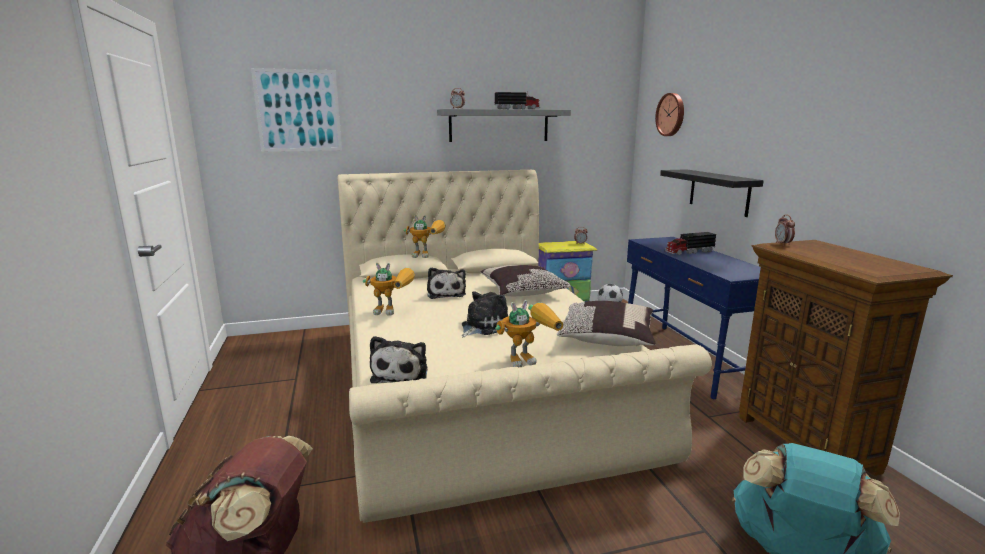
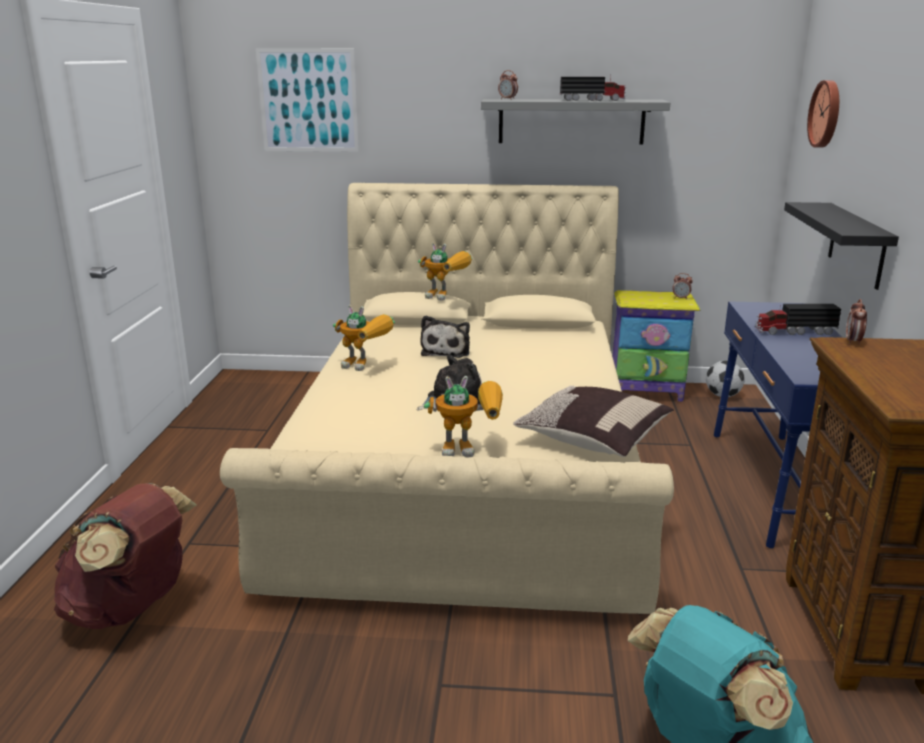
camera: 20 degrees right, 5 degrees up
plush toy [370,336,428,383] -> none
pillow [481,265,571,297] -> none

